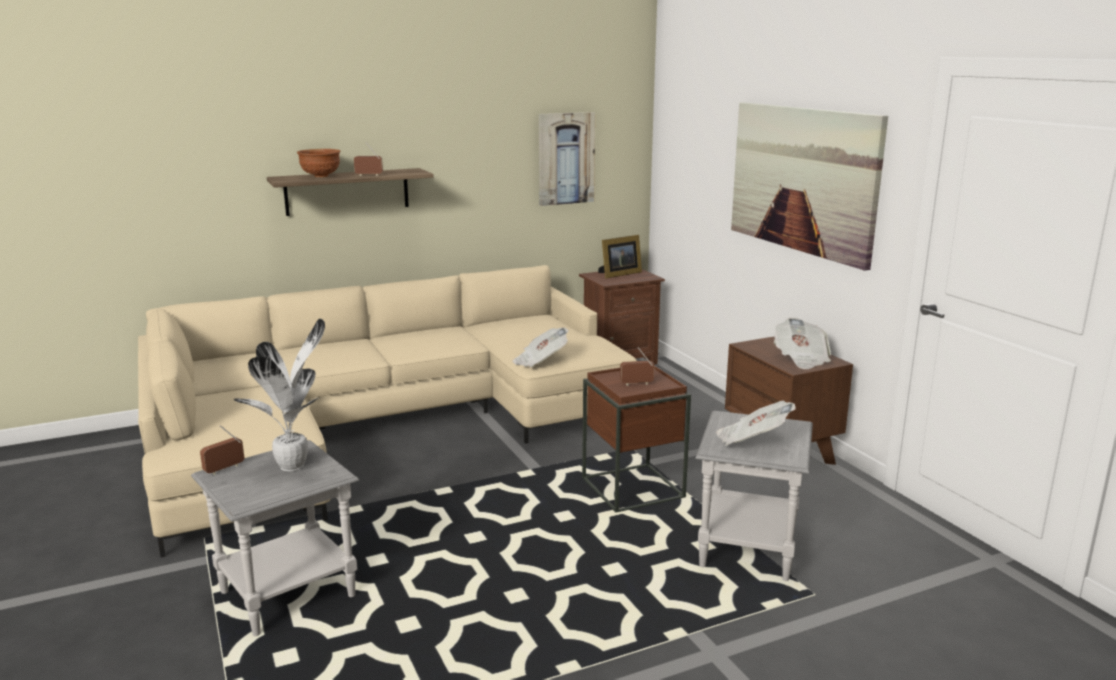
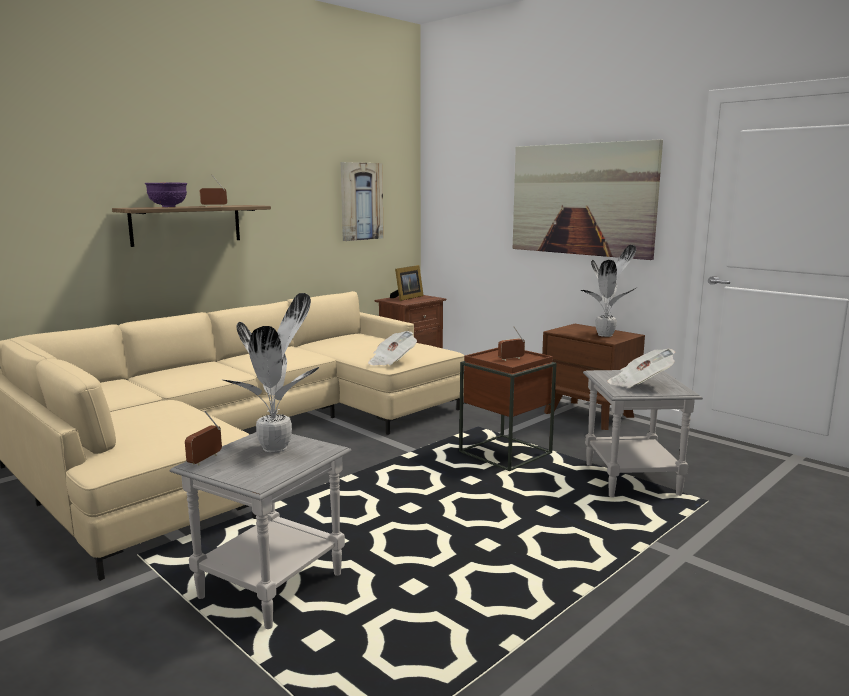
camera: 20 degrees left, 5 degrees down
brown bowl [297,149,341,177] -> purple bowl [145,183,187,207]
newspaper [774,318,831,369] -> potted plant [580,245,636,337]

